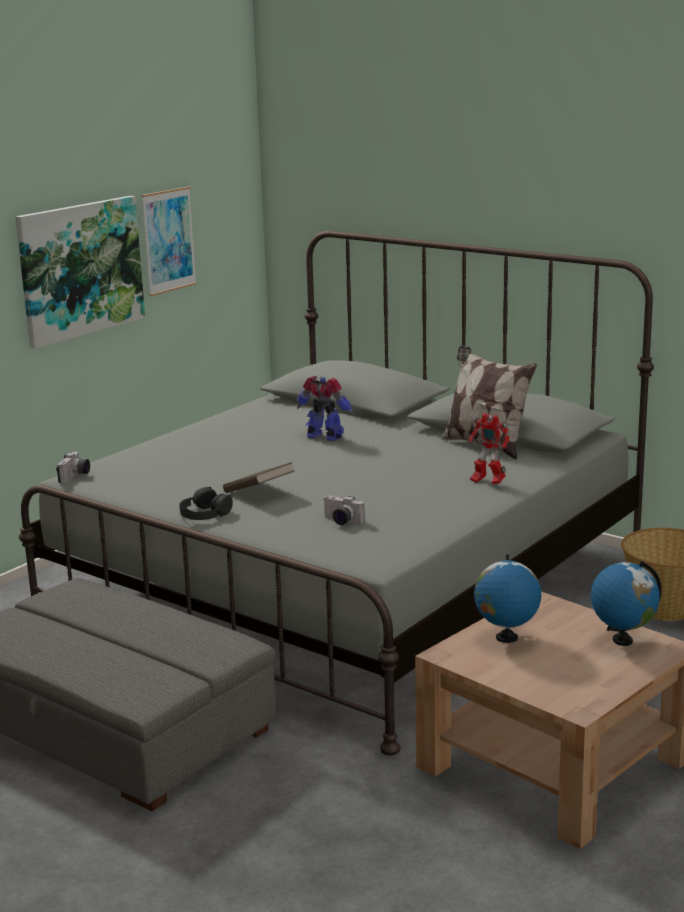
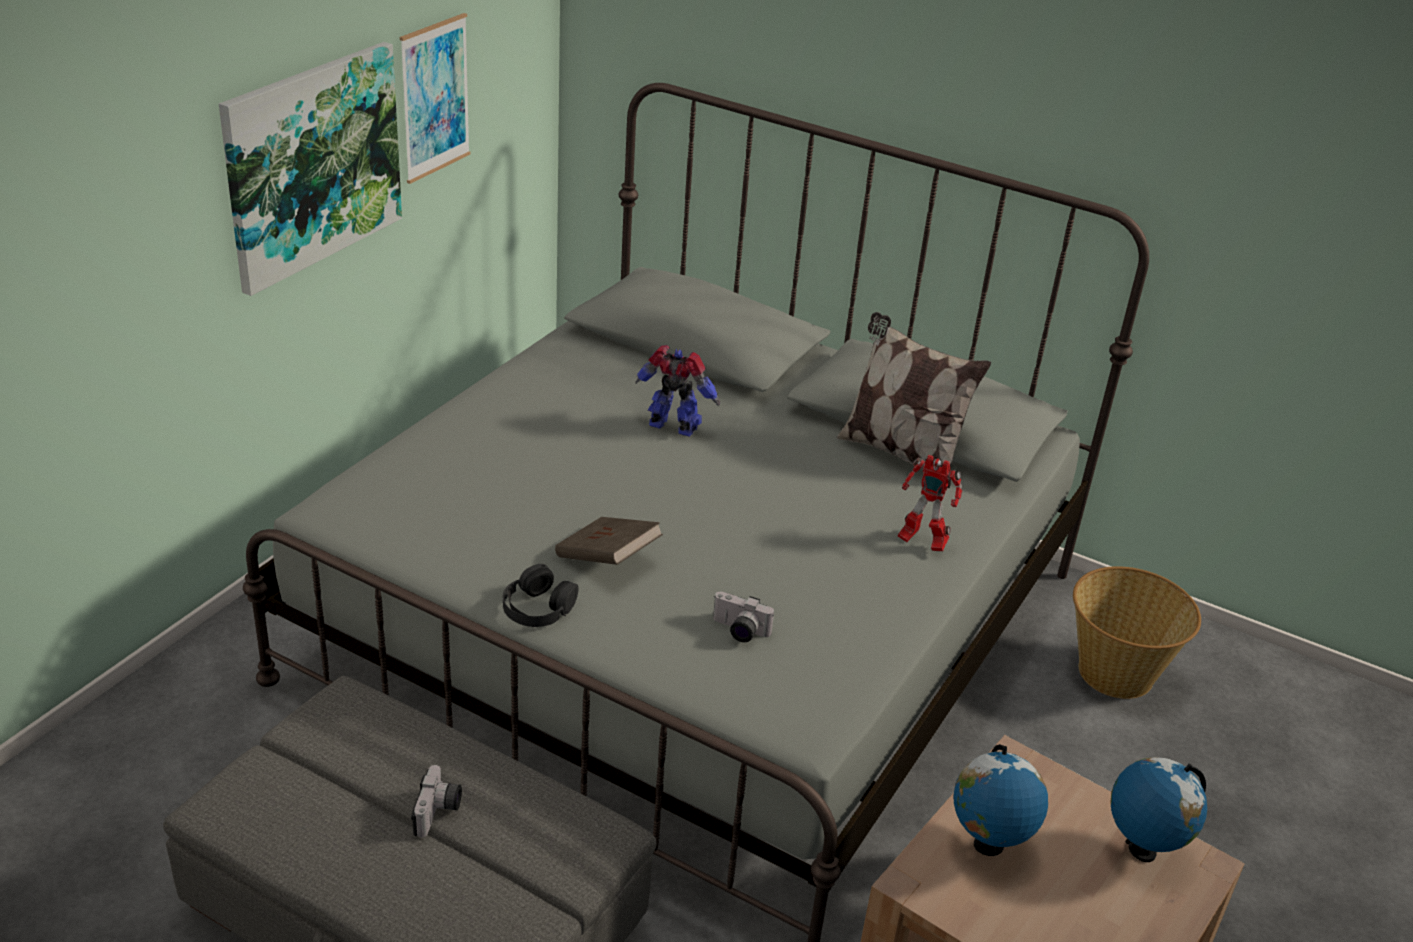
camera: 10 degrees left, 15 degrees up
camera [56,452,90,483] -> camera moved to [411,765,462,838]

